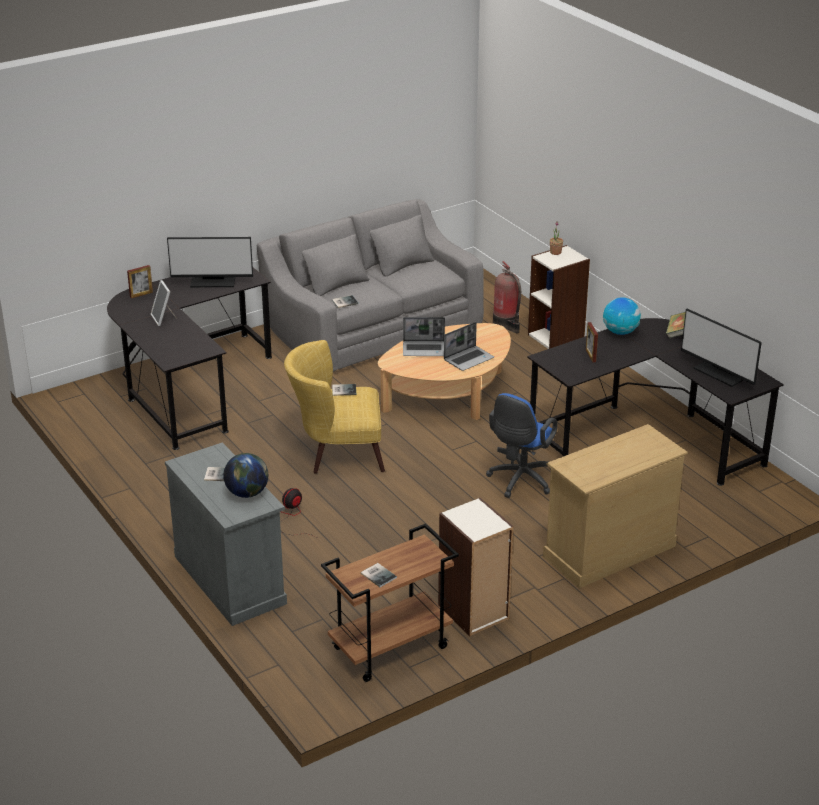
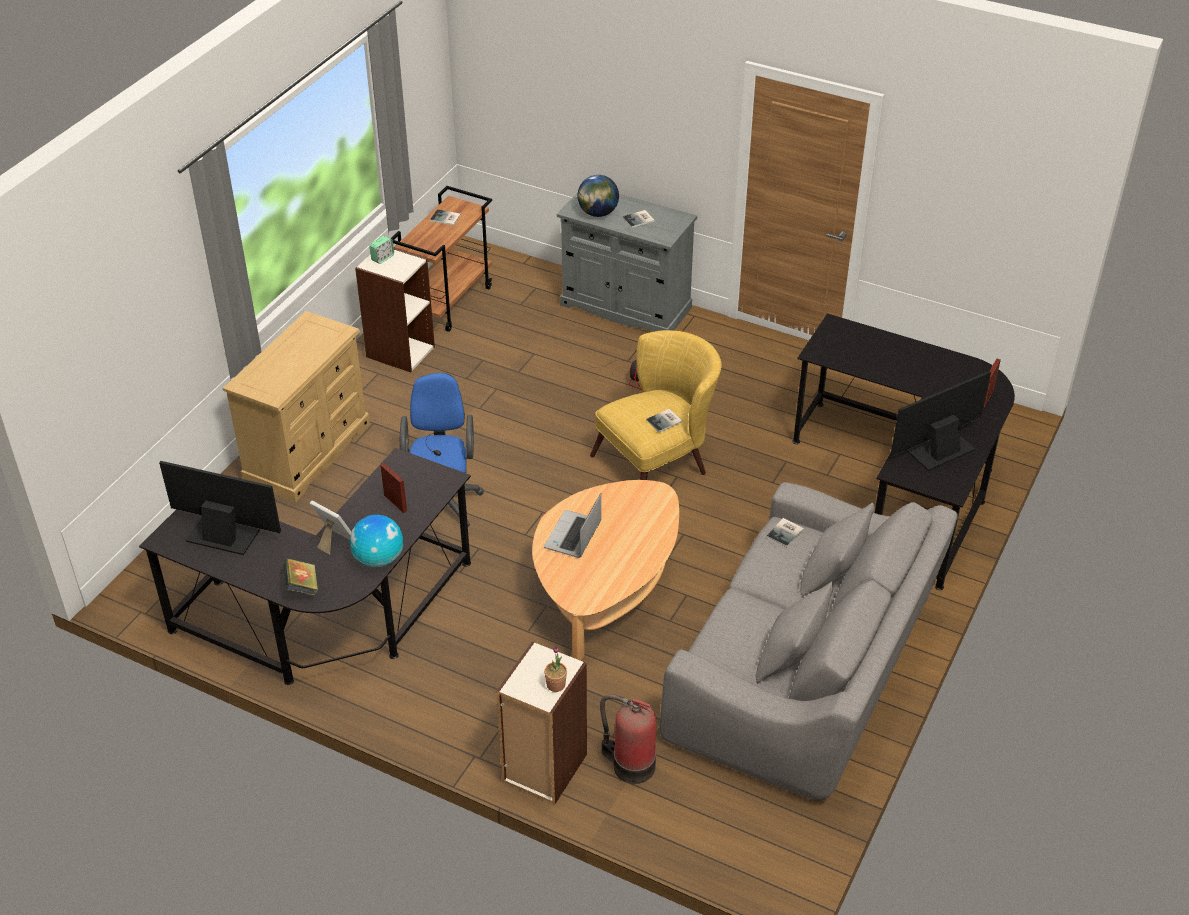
camera: 150 degrees right, 10 degrees up
picture frame [151,280,177,326] -> picture frame moved to [310,501,351,555]
laptop [403,317,445,356] -> none
none -> alarm clock [369,236,394,264]

